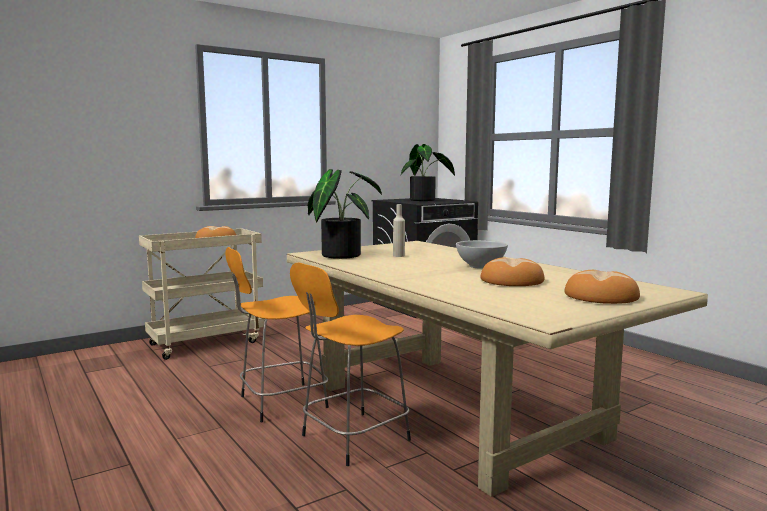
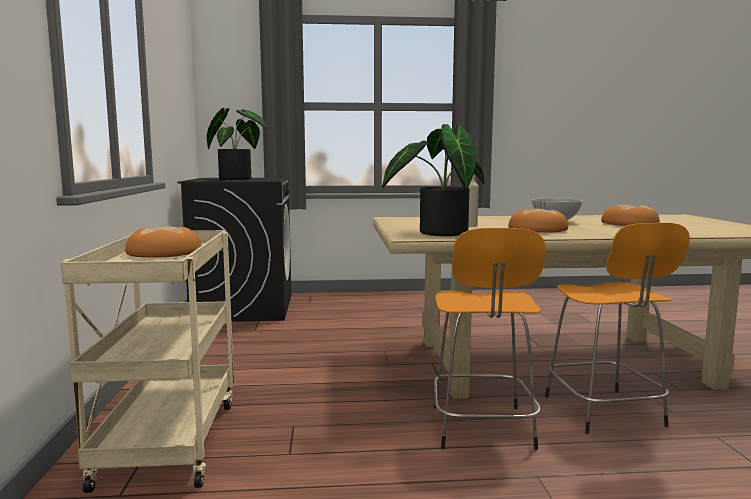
camera: 60 degrees left, 0 degrees up
bread [564,270,640,304] -> bread moved to [508,209,568,233]

